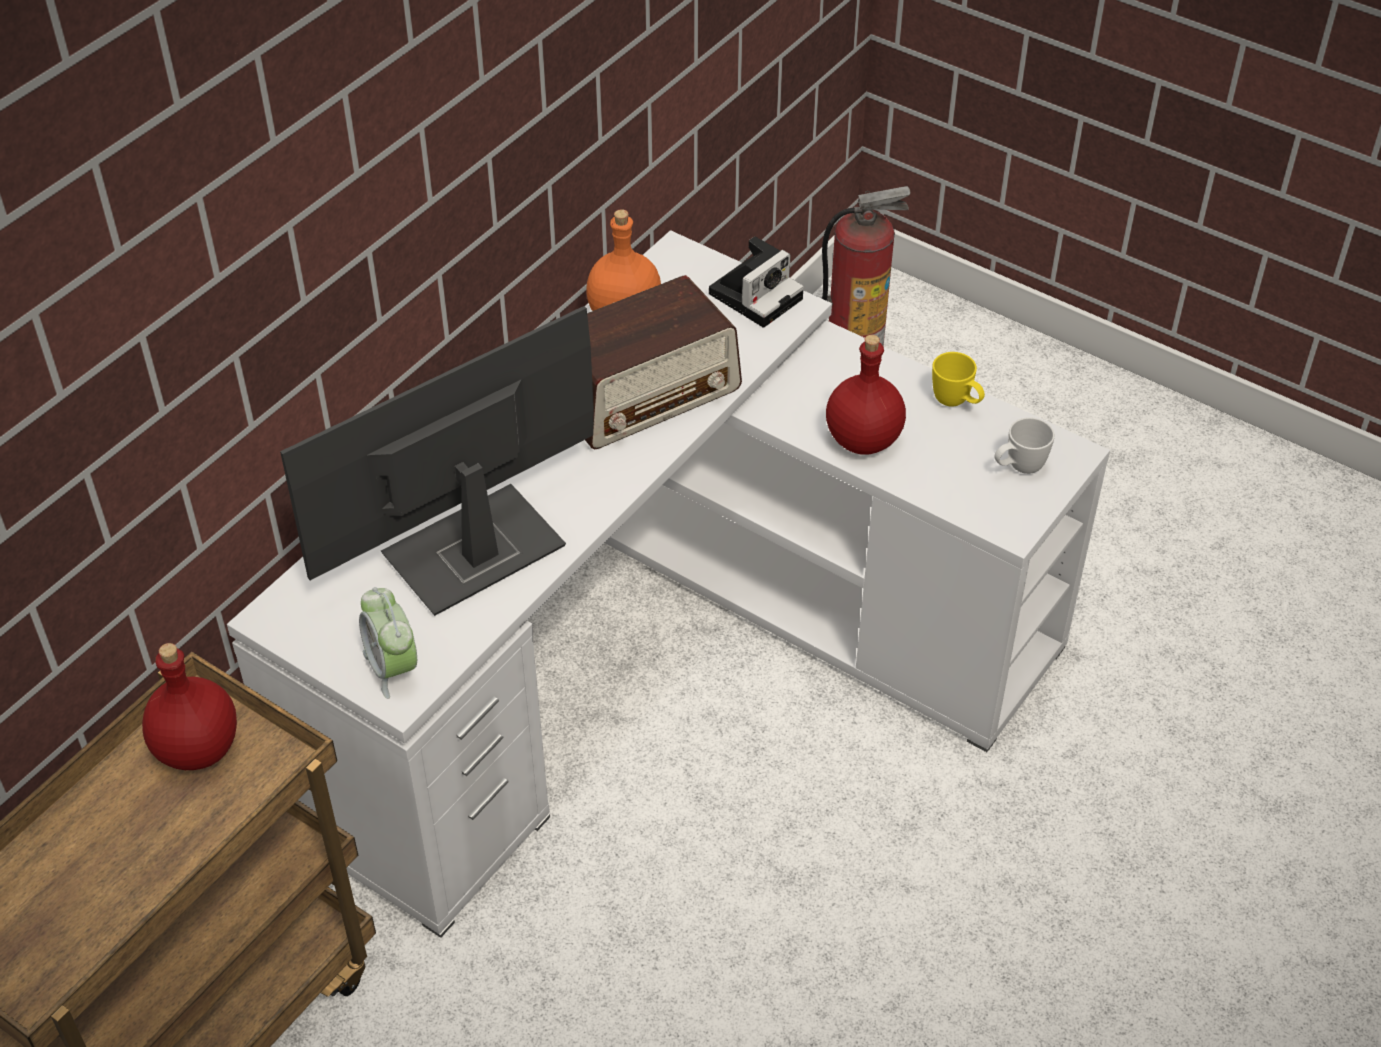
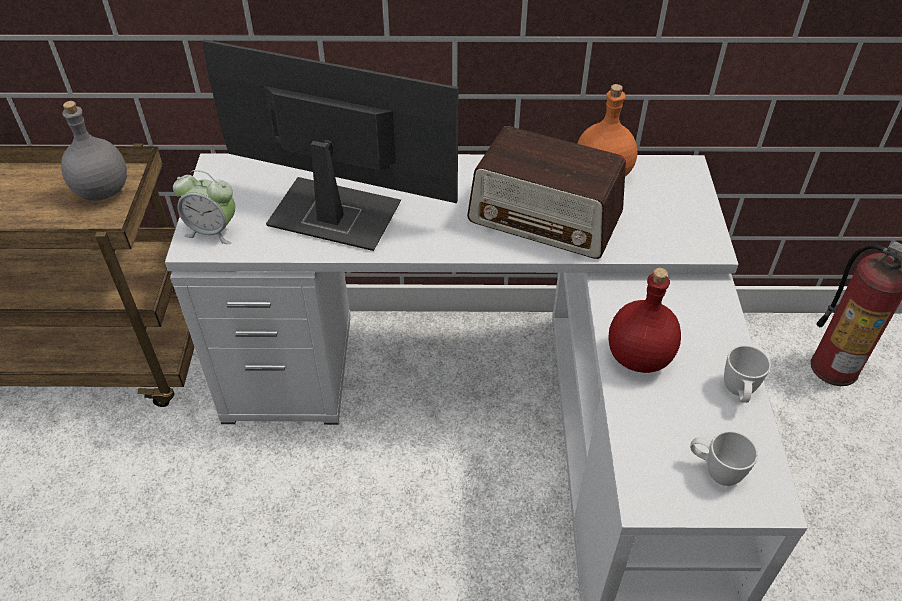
camera: 55 degrees right, 0 degrees up
red bottle [142,643,237,770] -> grey bottle [61,101,127,201]
alarm clock [359,587,417,699] -> alarm clock turned 105 degrees counterclockwise [173,170,235,244]
camera [709,236,804,328] -> none
yellow mug [932,352,985,406] -> white mug [724,345,771,403]

